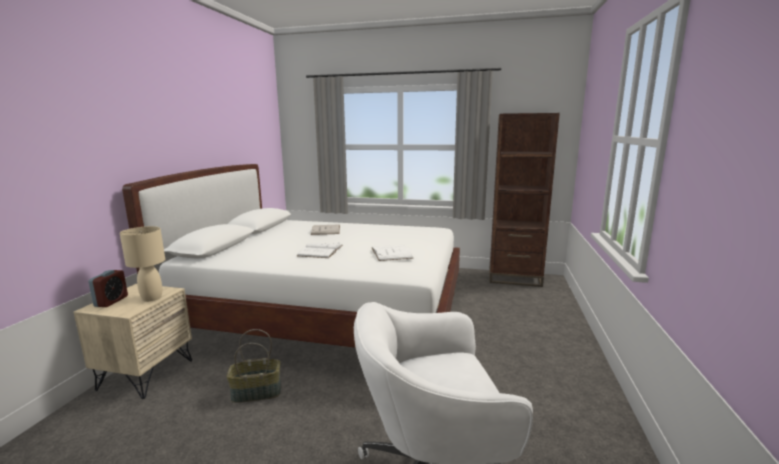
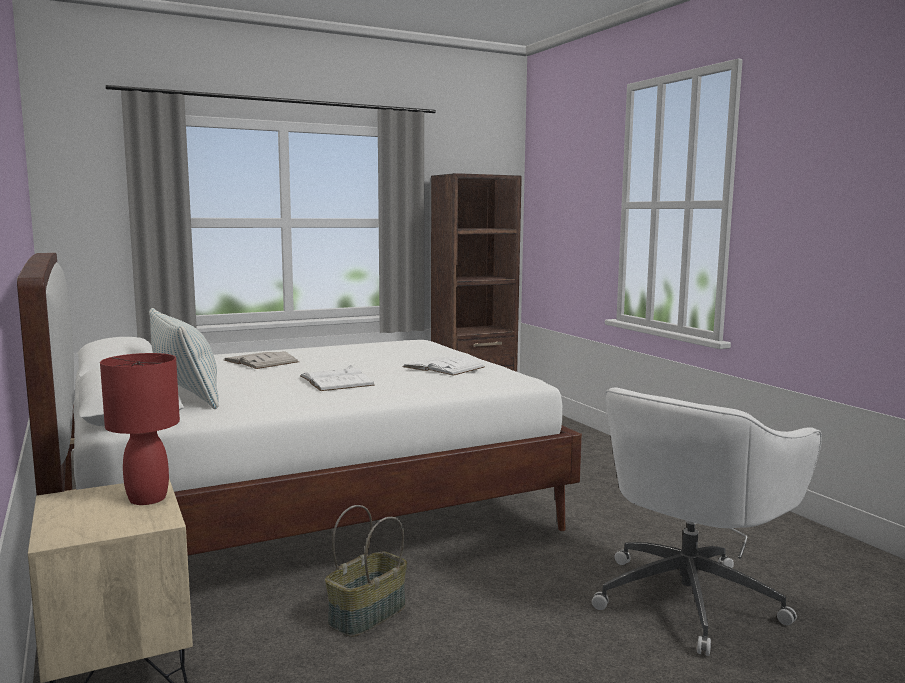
camera: 40 degrees left, 5 degrees down
alarm clock [88,270,128,307] -> none
beige table lamp [120,226,165,302] -> red table lamp [100,353,180,505]
none -> pillow [149,308,218,409]

